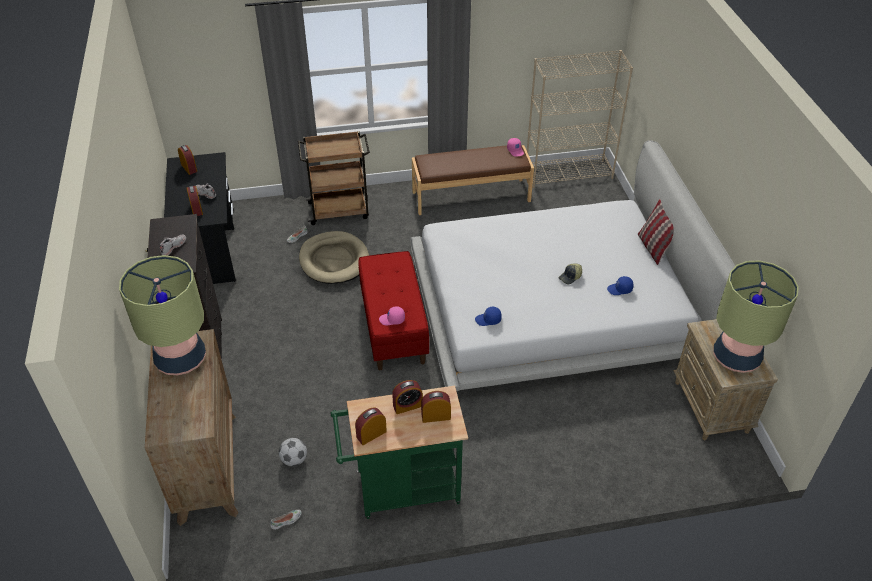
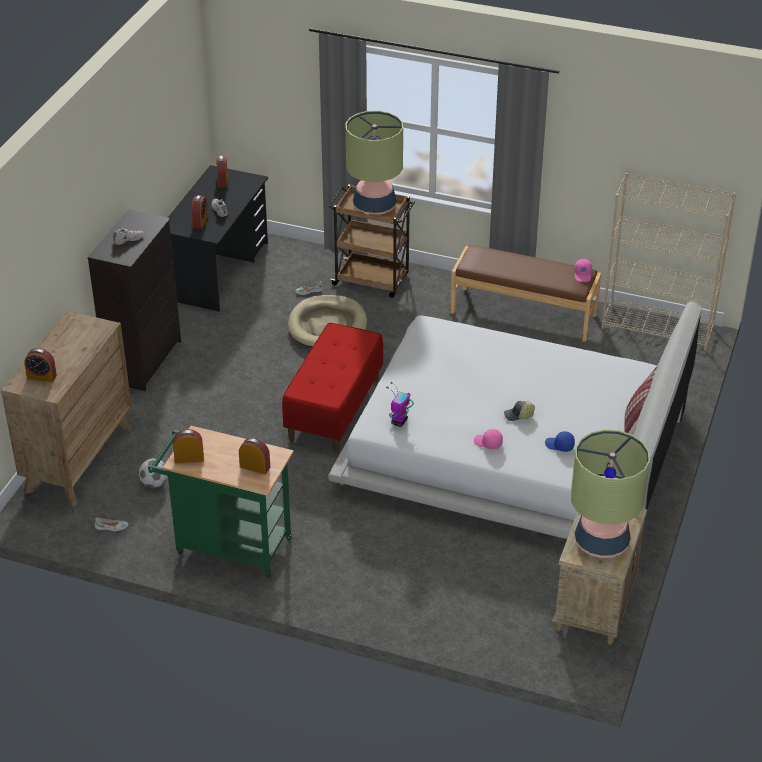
camera: 30 degrees right, 5 degrees down
table lamp [119,255,206,375] -> table lamp moved to [346,111,403,215]
pink cap [379,306,405,325] -> pink cap moved to [474,429,503,449]
alarm clock [392,380,423,414] -> alarm clock moved to [24,348,57,382]
blue cap [475,306,502,326] -> toy robot [386,382,414,427]

